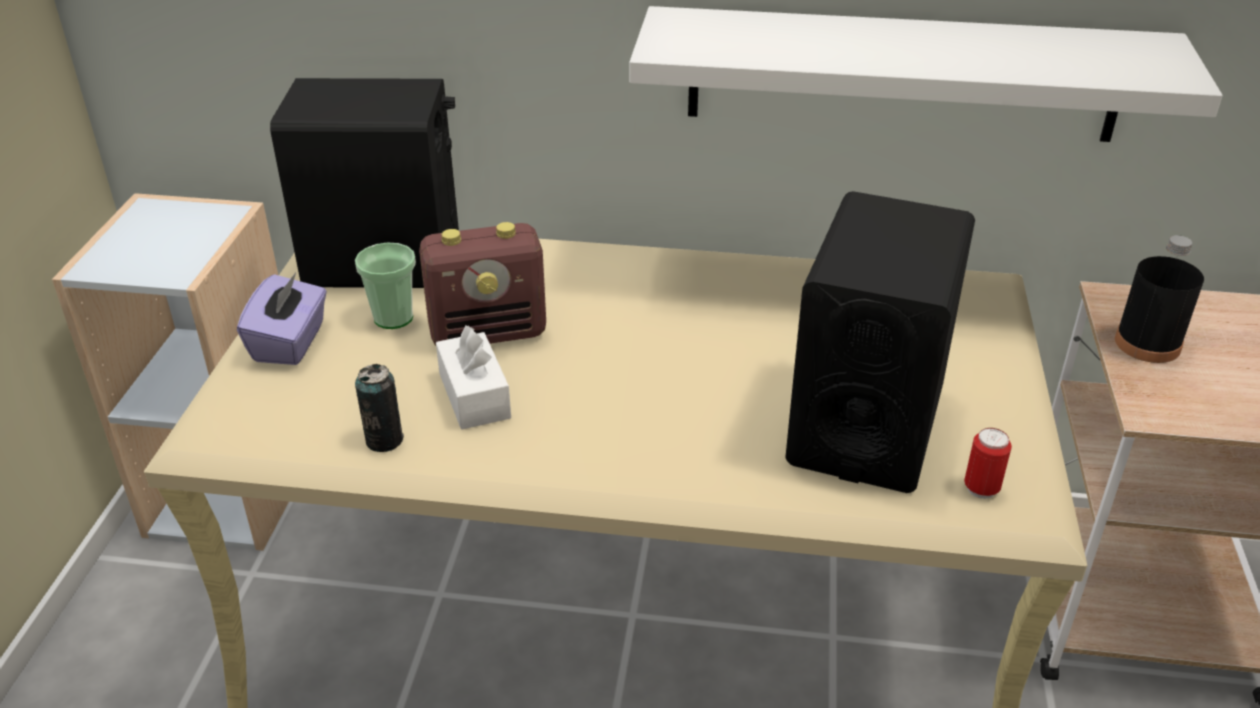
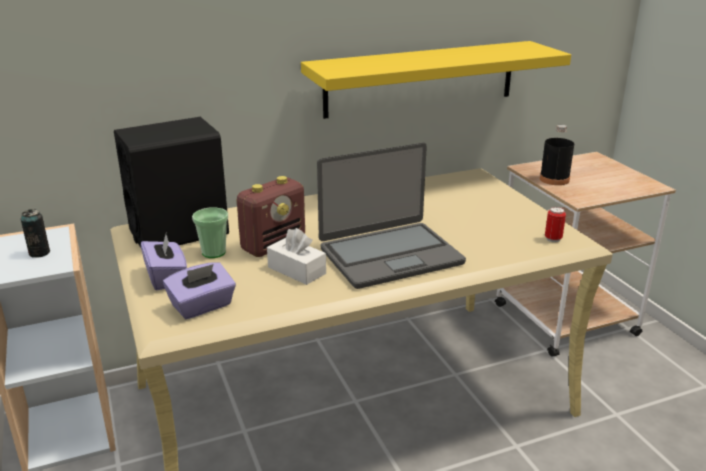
camera: 30 degrees left, 10 degrees down
can [355,364,404,452] -> can moved to [21,209,50,258]
white shelf [629,6,1223,142] -> yellow shelf [301,41,571,119]
black speaker [785,191,975,493] -> none
none -> purple tissue box [163,263,236,319]
none -> laptop [317,143,466,289]

